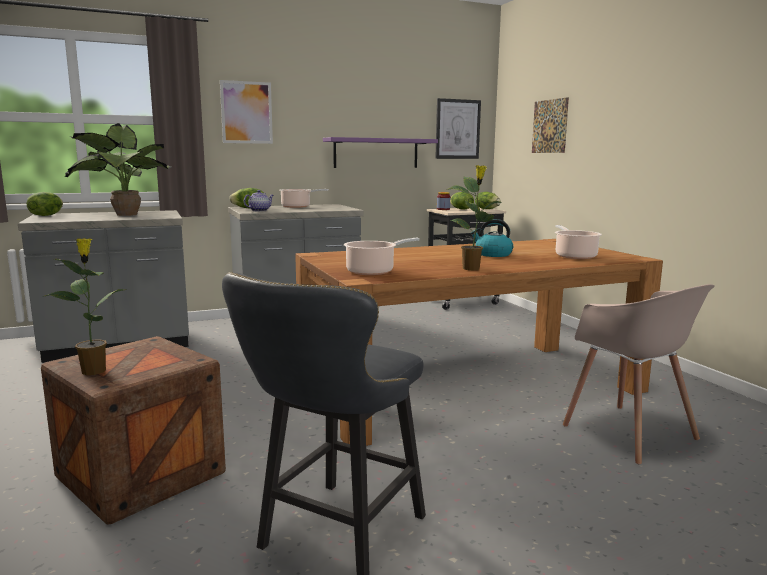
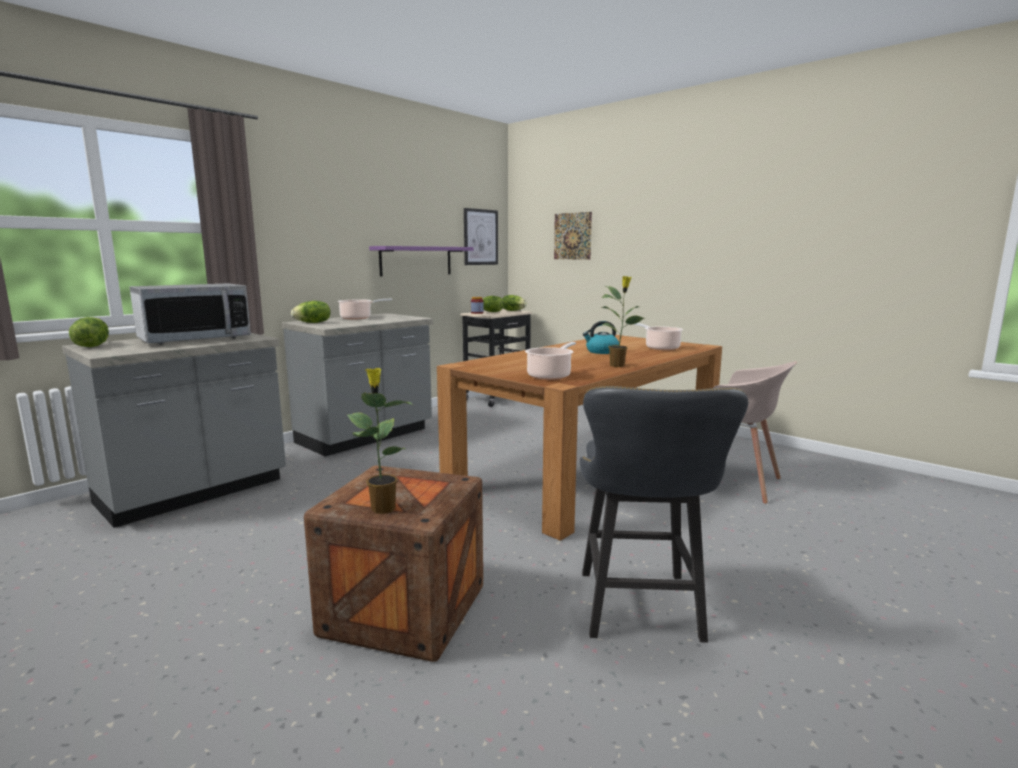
camera: 25 degrees left, 0 degrees up
potted plant [65,123,171,216] -> microwave [130,283,251,345]
picture [220,80,273,144] -> none
teapot [244,190,274,211] -> none

